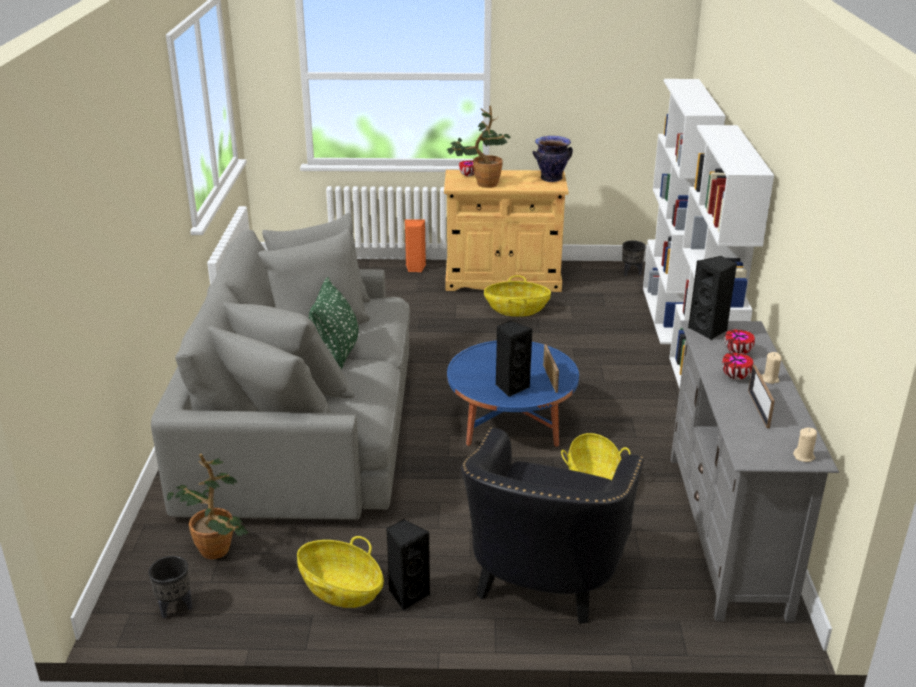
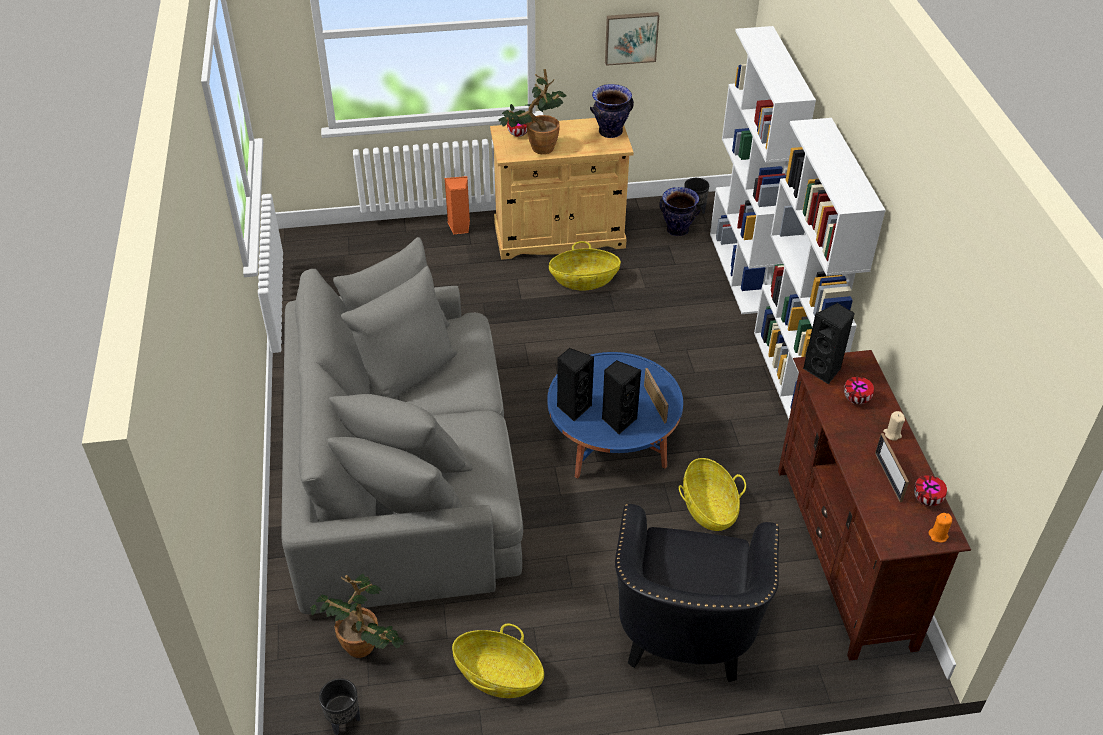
camera: 10 degrees left, 15 degrees up
green pillow [309,277,358,370] -> none
black speaker [386,519,430,611] -> black speaker moved to [557,348,594,422]
grey tv stand [671,321,839,622] -> brown tv stand [778,350,971,661]
bowl [722,353,753,379] -> bowl moved to [914,475,947,506]
beige candle [793,427,817,462] -> orange candle [929,513,952,543]
none -> picture [605,12,659,66]
none -> vase [659,187,701,236]

